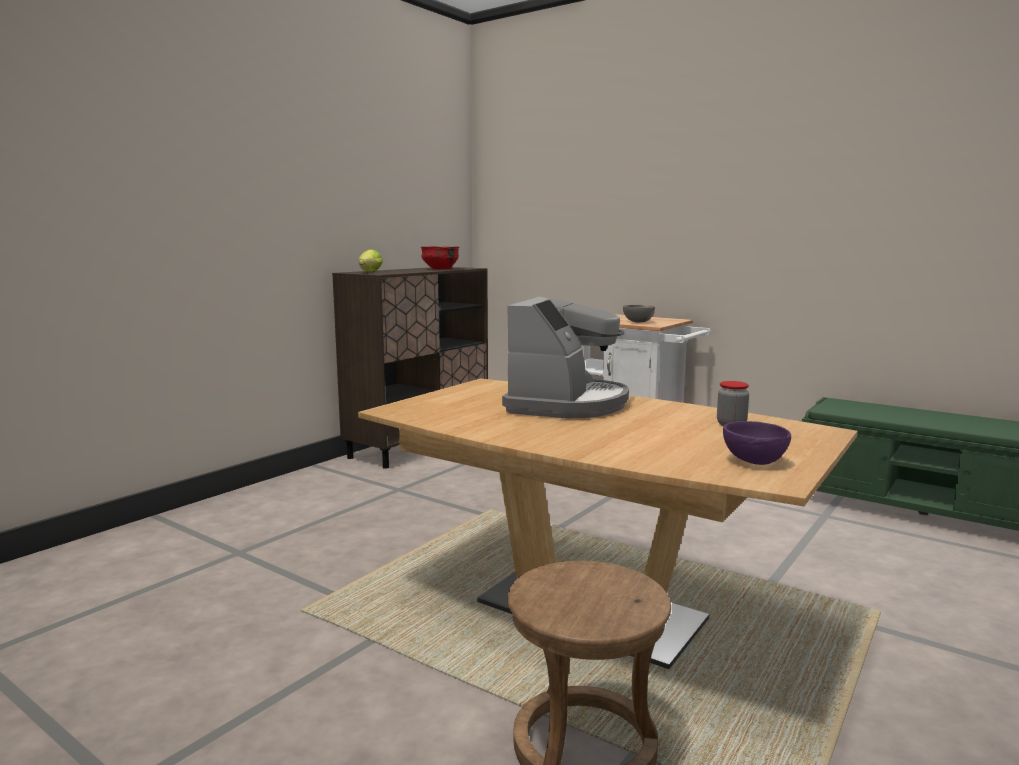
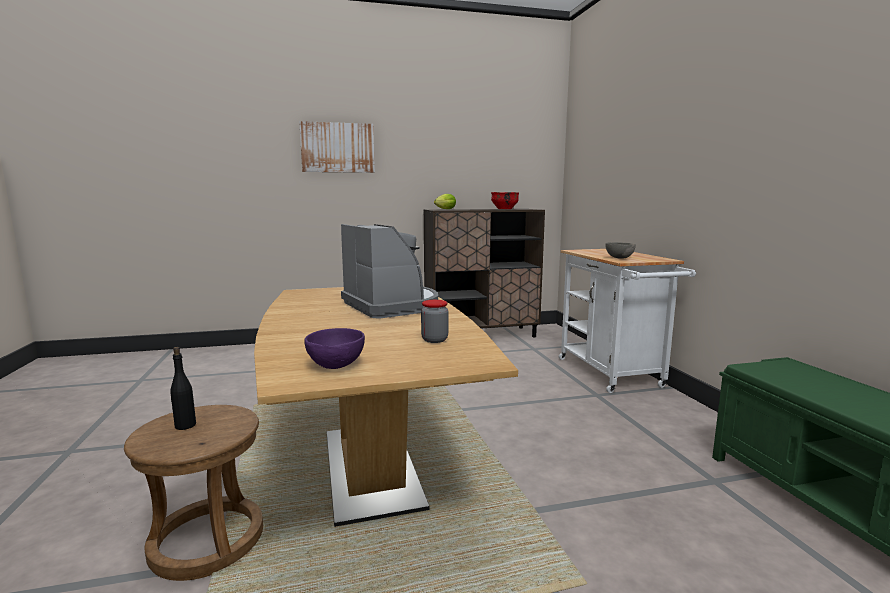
camera: 40 degrees right, 0 degrees up
coffee machine [502,297,629,418] -> coffee machine turned 90 degrees counterclockwise [341,224,438,319]
none -> black bottle [170,347,196,430]
none -> picture [299,121,375,173]

